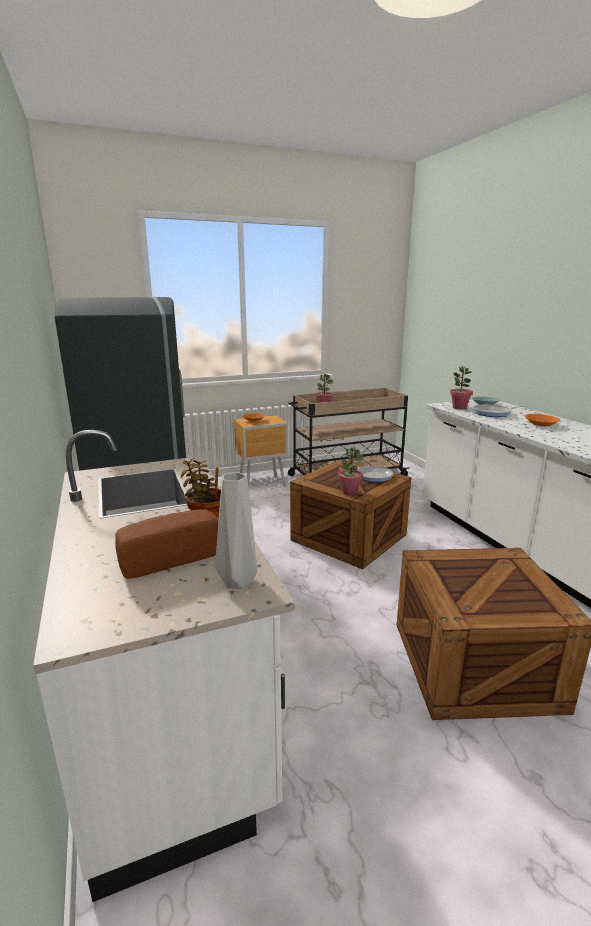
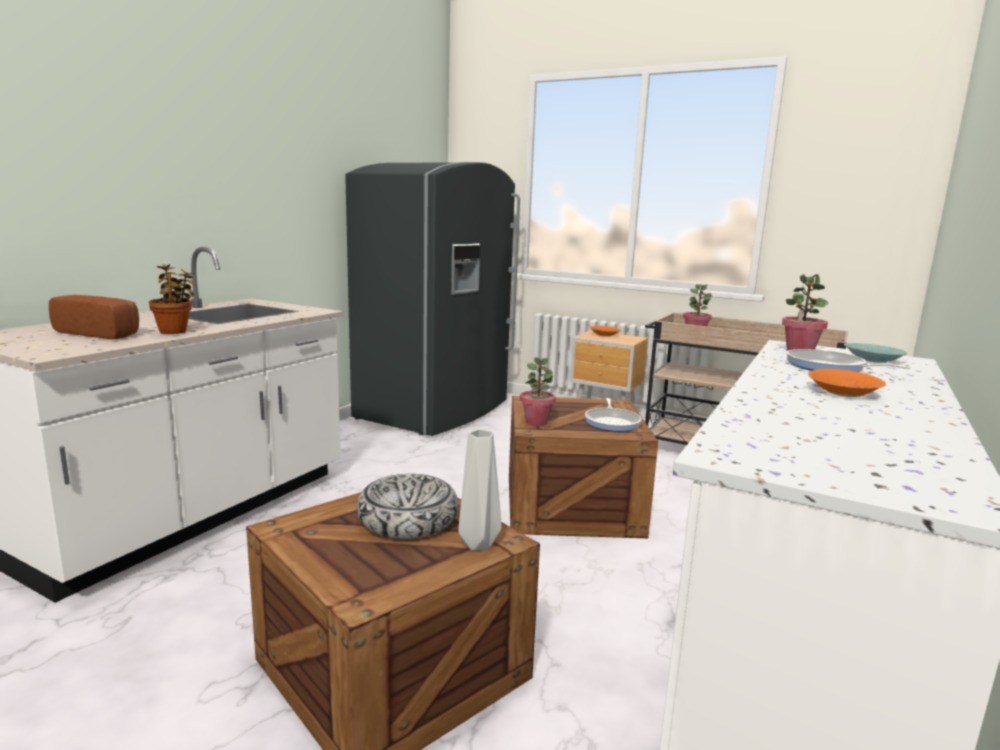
camera: 50 degrees right, 5 degrees down
grey vase [215,472,257,589] -> grey vase moved to [458,429,502,551]
none -> bowl [356,474,459,539]

